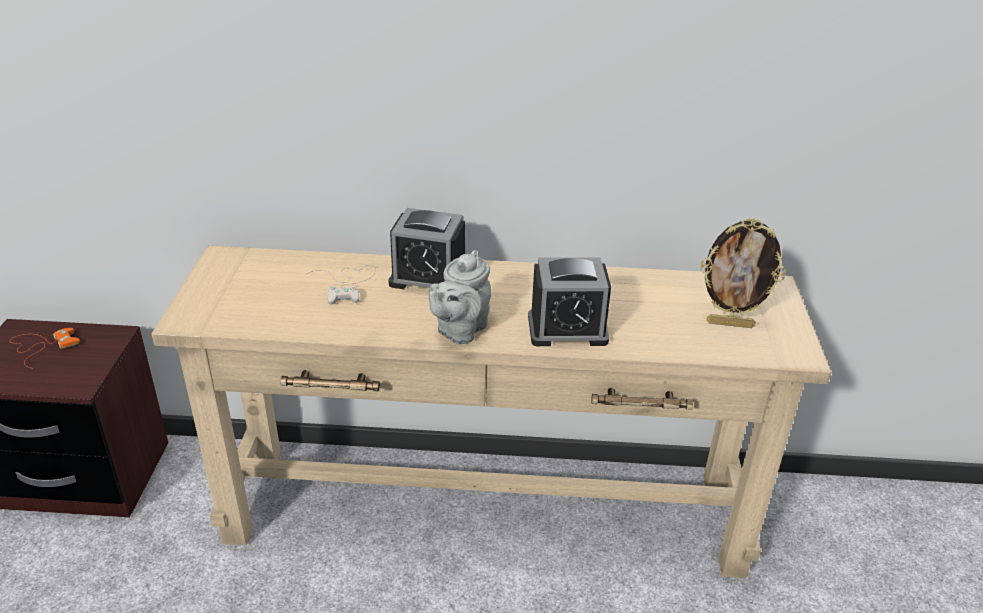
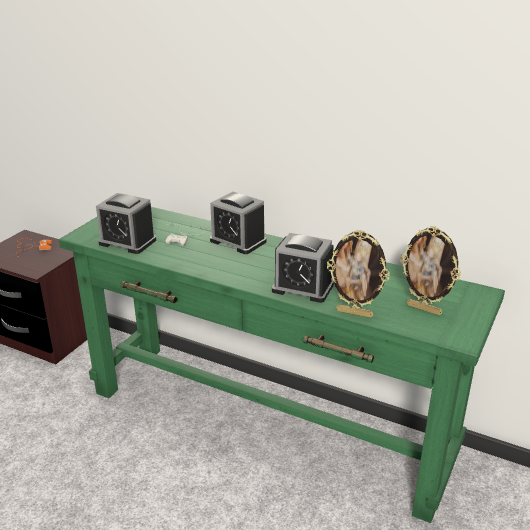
camera: 25 degrees right, 5 degrees down
beige console table [152,245,831,578] -> green console table [59,207,505,523]
grey teapot [429,250,491,344] -> none
none -> alarm clock [96,193,156,254]
none -> picture frame [327,230,390,318]

